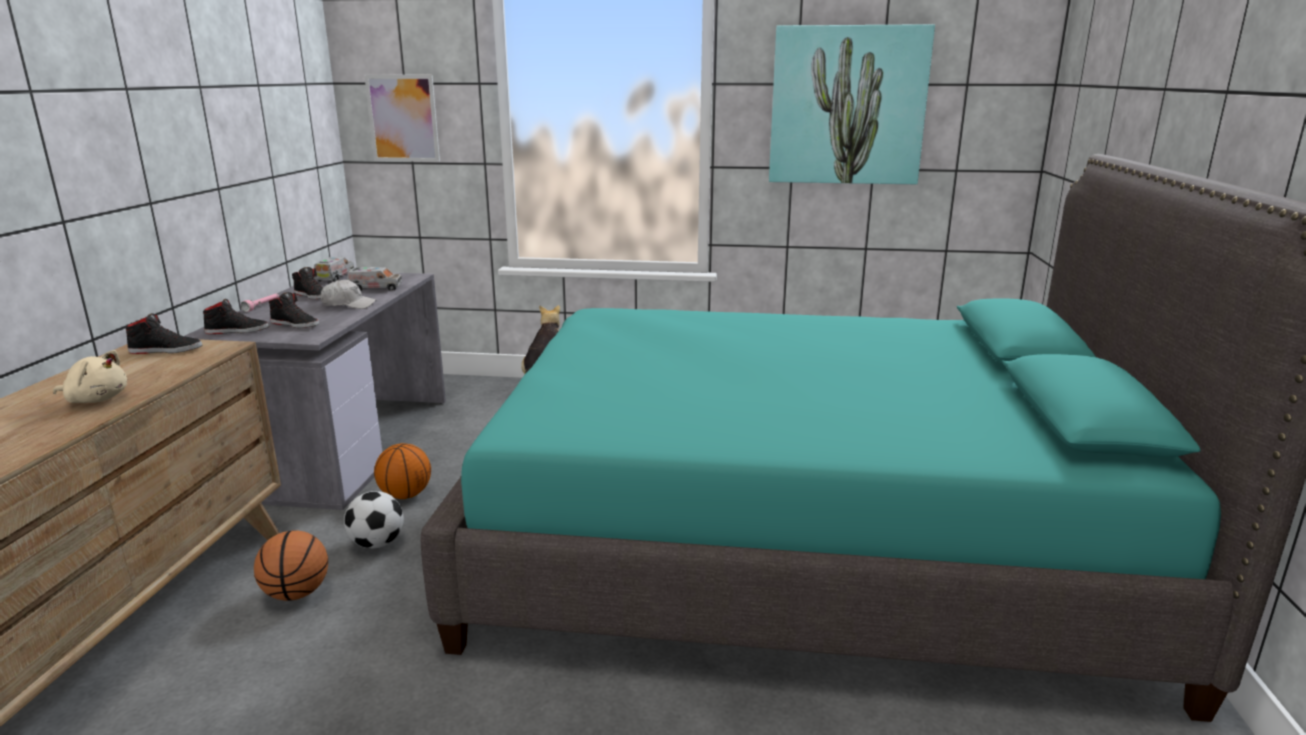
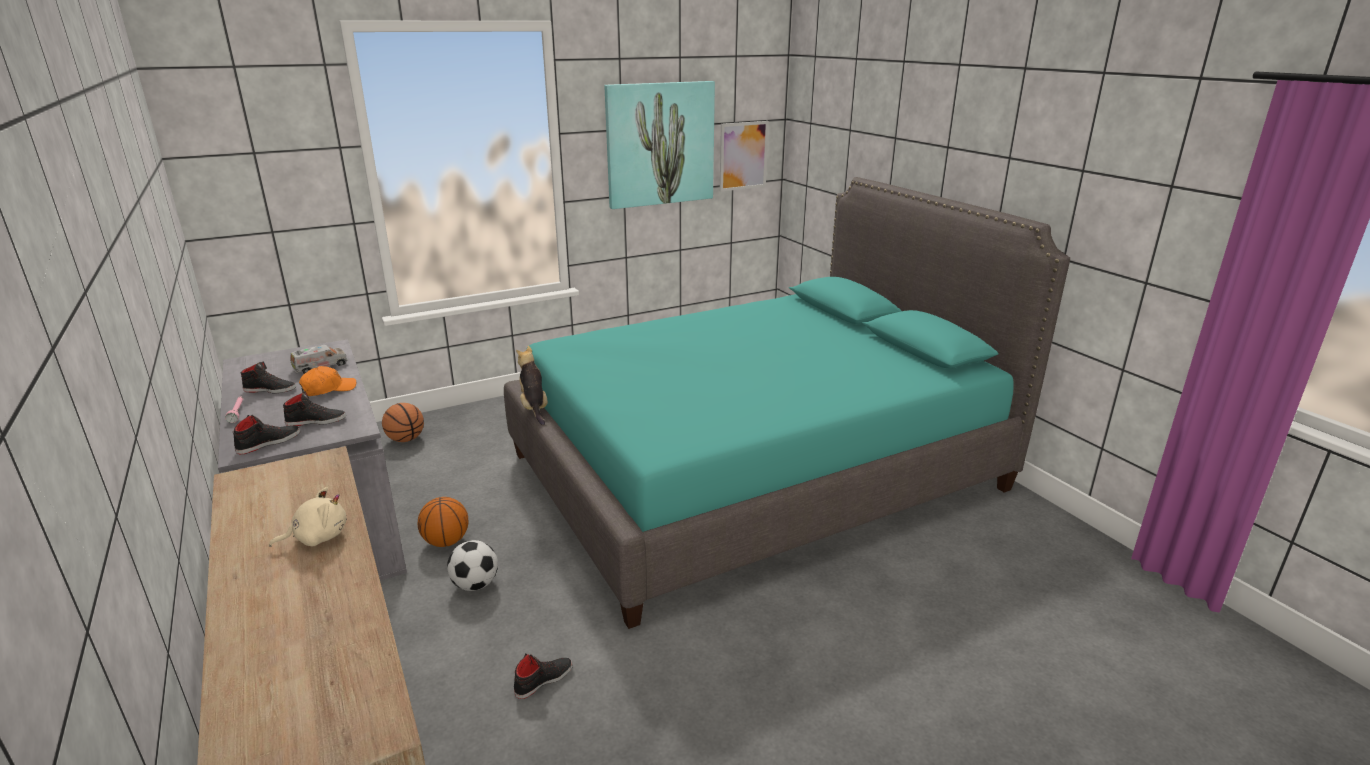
camera: 35 degrees left, 5 degrees up
black shoe [126,313,202,354] -> black shoe moved to [514,653,573,699]
basketball [254,531,328,601] -> basketball moved to [382,403,424,442]
toy truck [314,257,354,282] -> none
white cap [320,279,377,309] -> orange cap [299,366,356,396]
picture [364,75,440,162] -> picture moved to [720,121,769,192]

